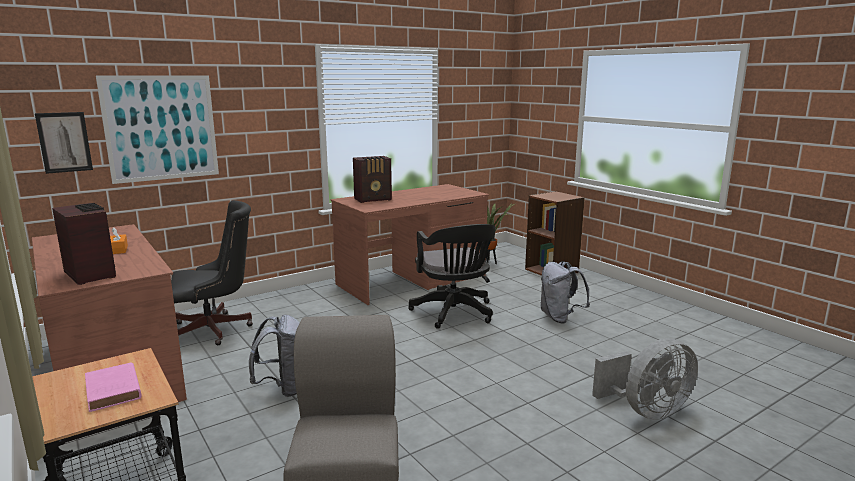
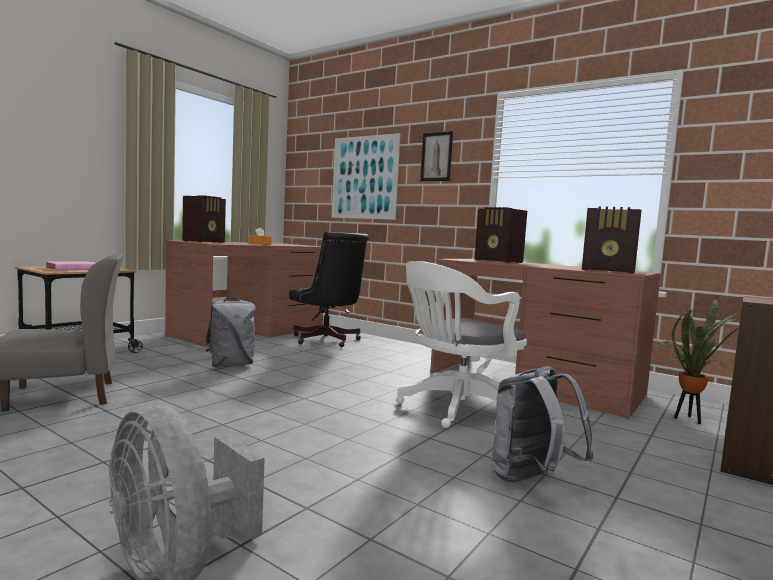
camera: 70 degrees right, 10 degrees down
picture [35,112,93,174] -> picture moved to [420,131,453,181]
black office chair [408,224,496,329] -> white office chair [396,261,527,428]
none -> radio [582,206,642,274]

